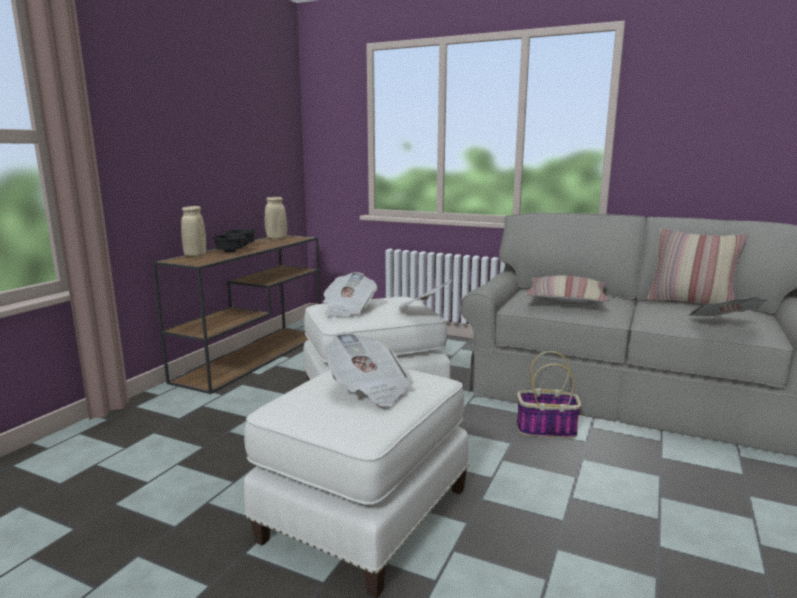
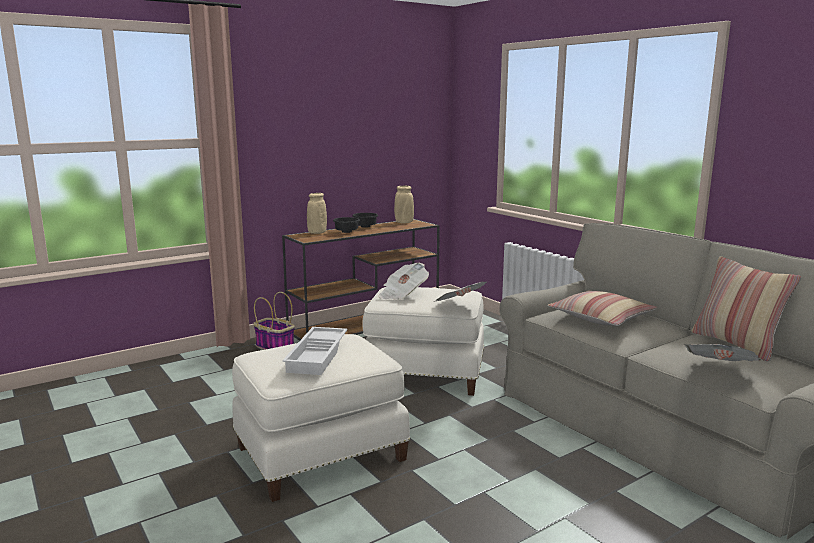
camera: 30 degrees right, 0 degrees up
newspaper [324,332,412,407] -> white tray [282,327,348,375]
basket [517,351,582,439] -> basket moved to [253,292,295,350]

